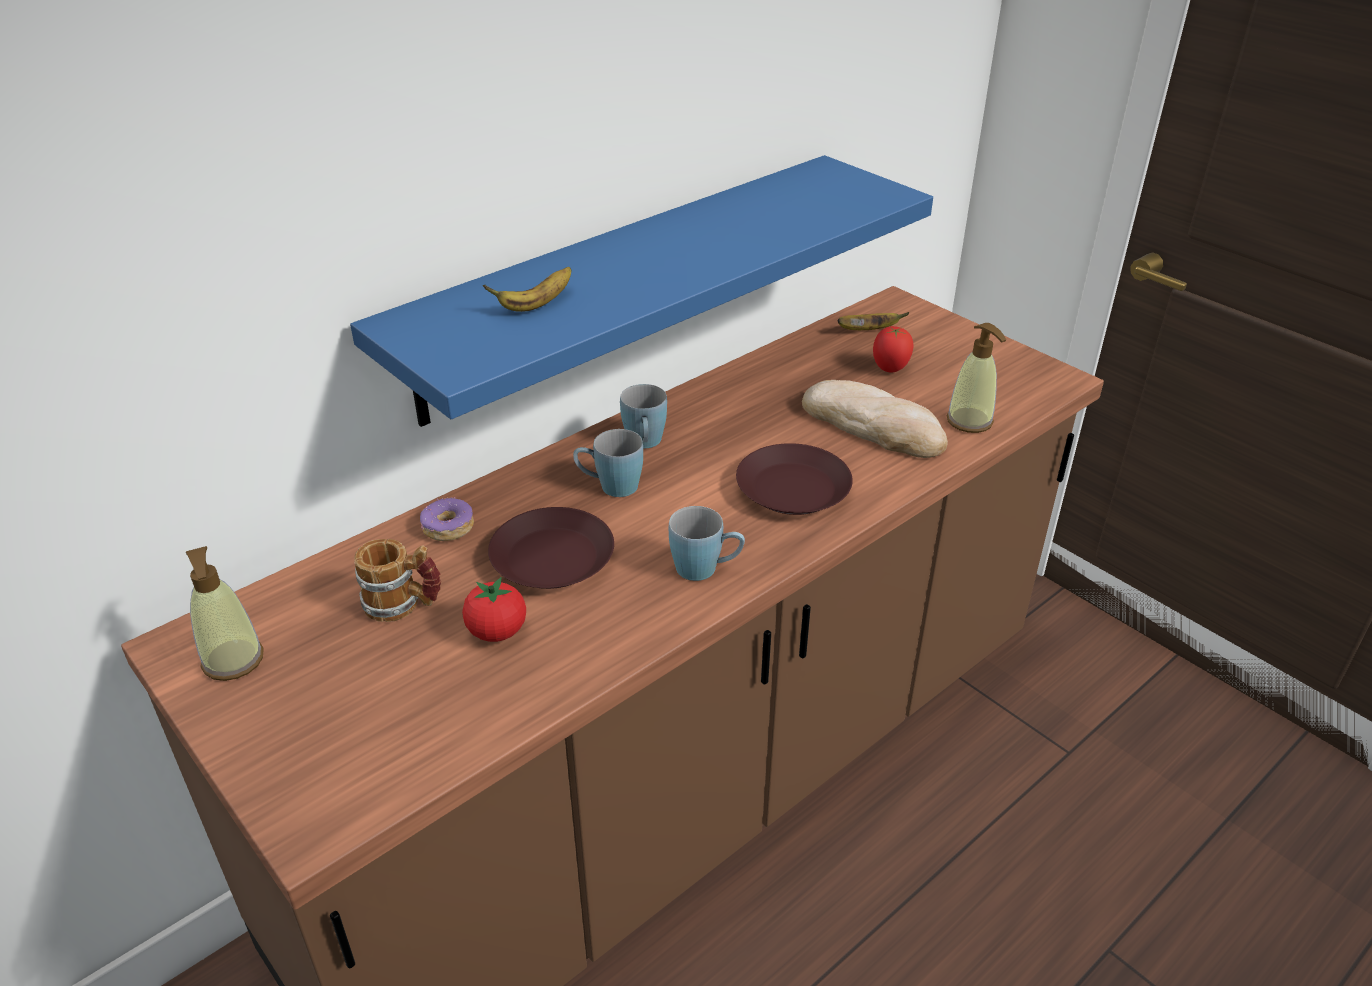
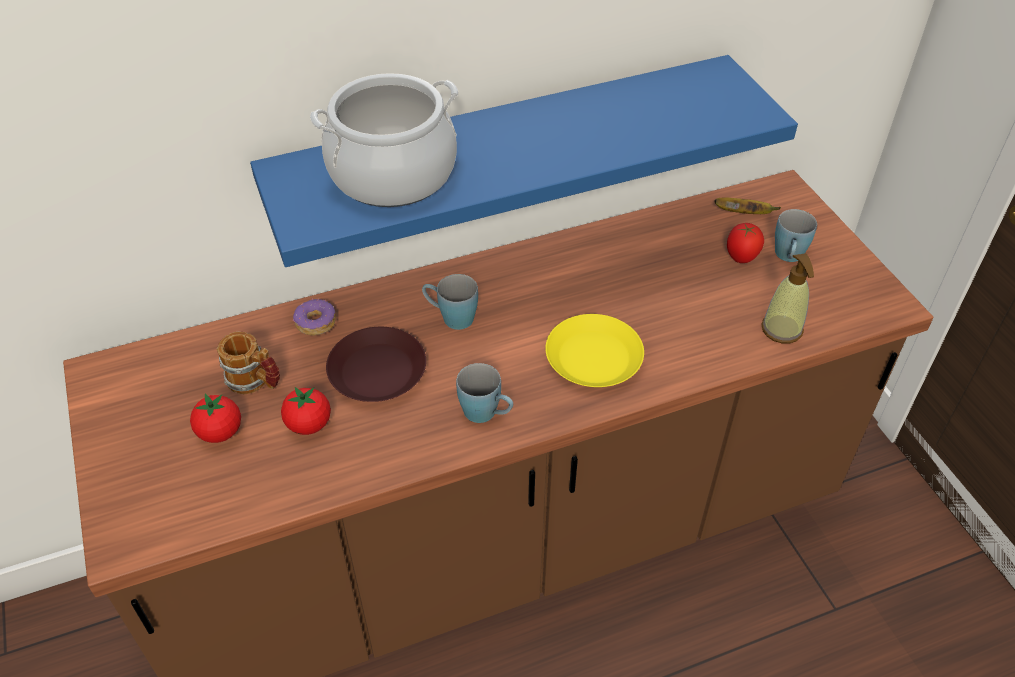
camera: 20 degrees right, 10 degrees up
soap dispenser [186,546,264,681] -> none
banana [483,267,571,312] -> cooking pot [310,73,458,207]
blue mug [620,384,667,448] -> blue mug moved to [775,209,817,262]
brown plate [736,443,853,515] -> yellow plate [545,314,644,387]
bread [802,380,948,458] -> none
none -> tomato [190,394,241,443]

